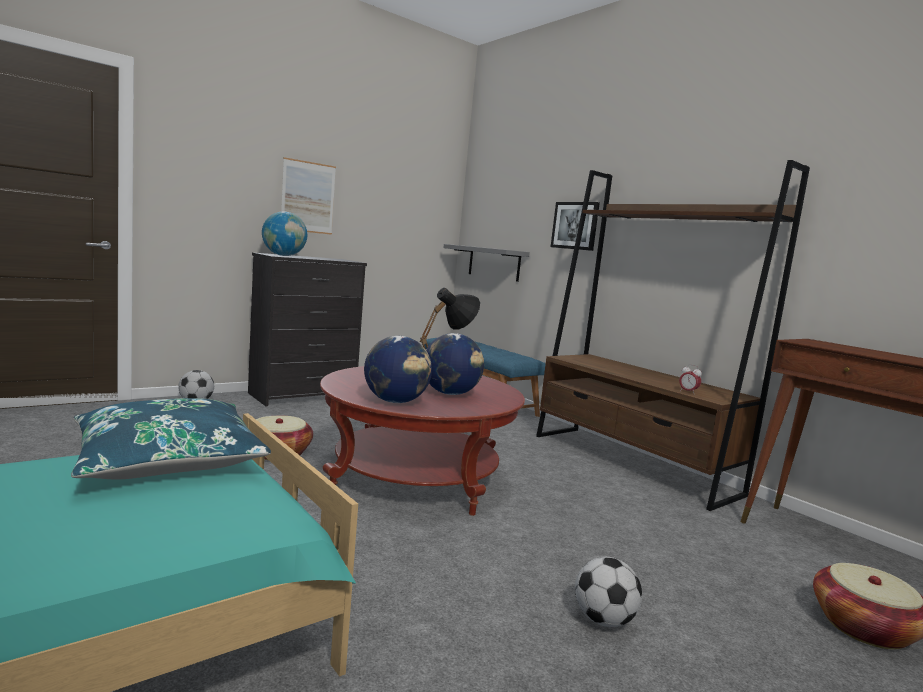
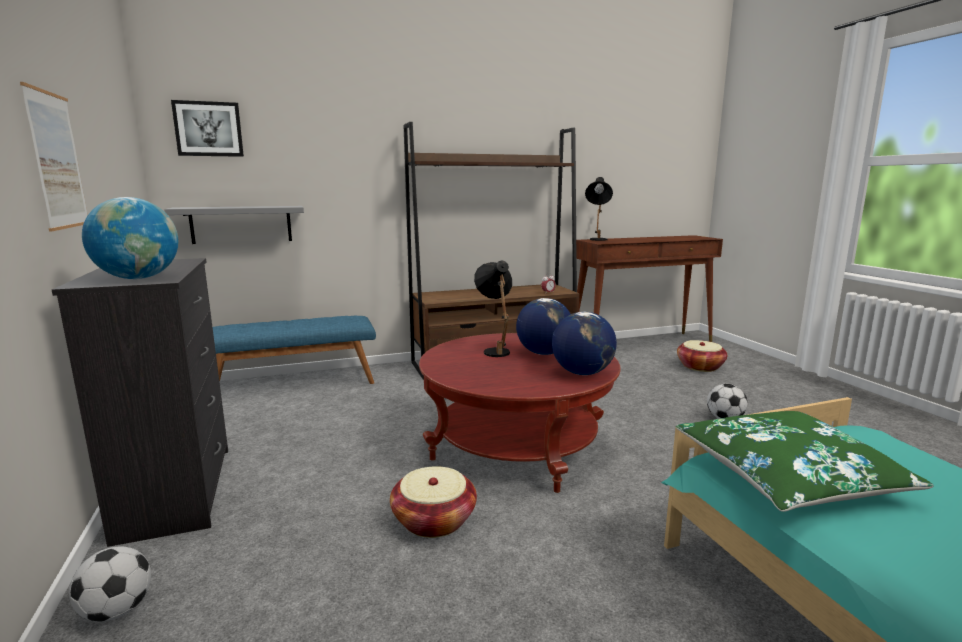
camera: 70 degrees left, 5 degrees up
blue pillow [71,398,271,480] -> green pillow [676,411,934,512]
picture [551,202,600,251] -> picture moved to [171,100,244,157]
none -> black table lamp [585,177,613,241]

